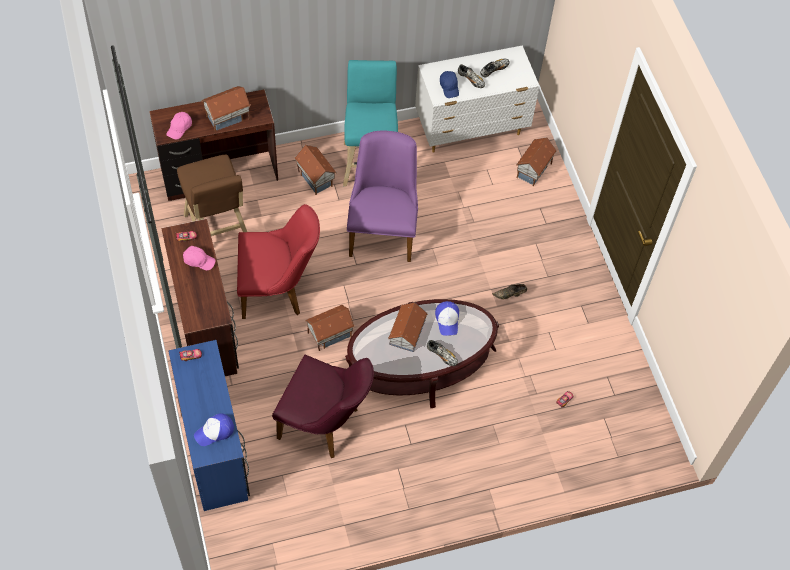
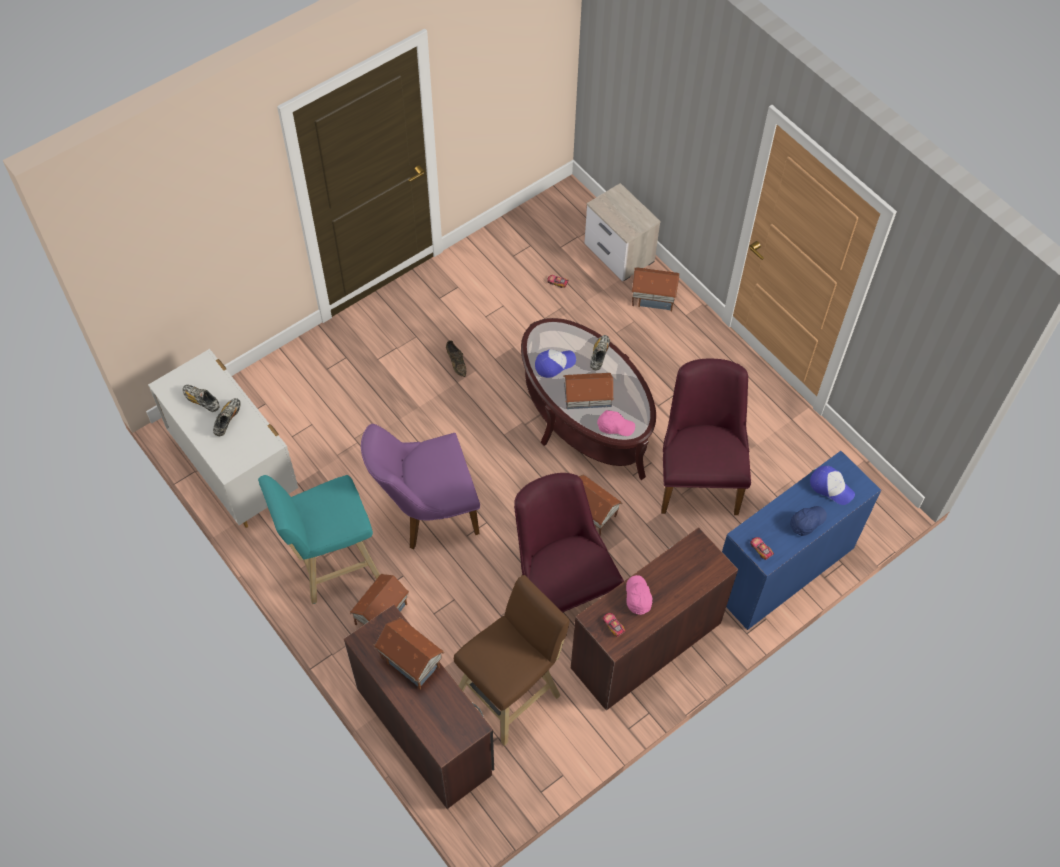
camera: 110 degrees left, 0 degrees up
pink cap [166,112,192,139] -> pink cap moved to [597,410,635,436]
red chair [237,204,320,319] -> purple chair [514,473,624,613]
blue cap [440,71,459,98] -> blue cap moved to [790,506,827,536]
toy house [516,138,557,187] -> toy house moved to [631,267,680,311]
none -> nightstand [585,183,661,281]

